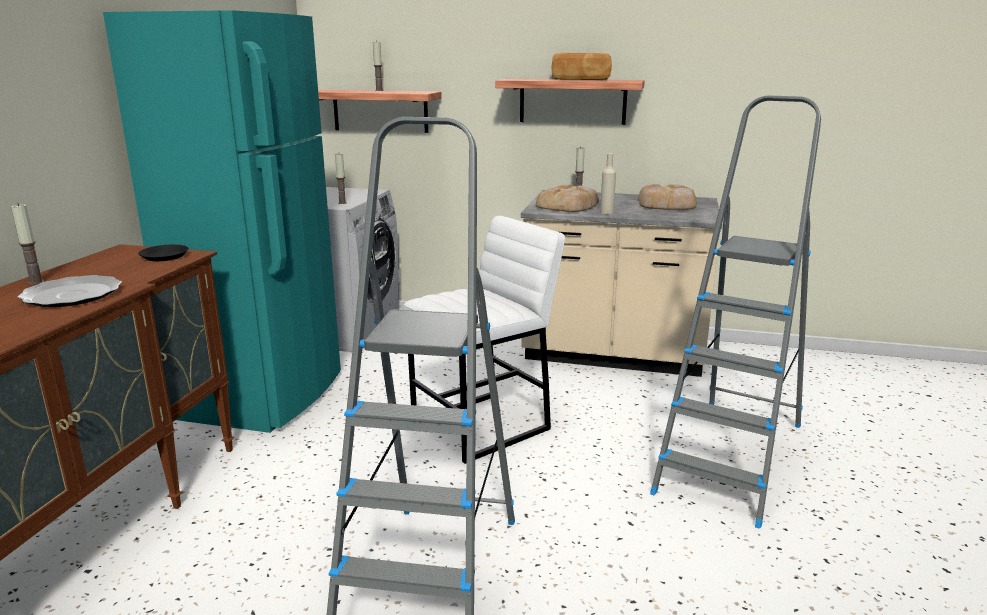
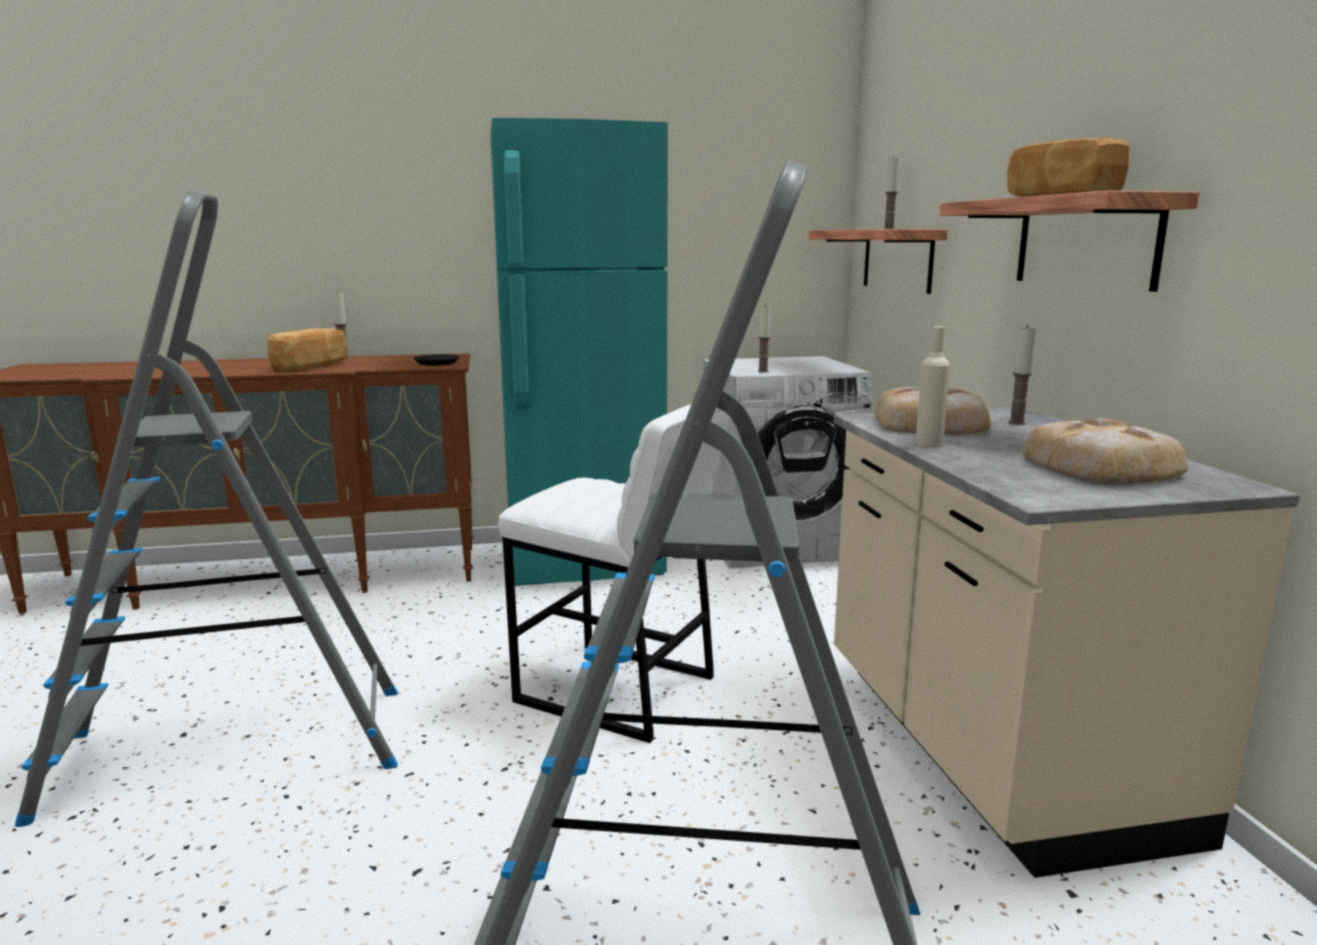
camera: 65 degrees right, 5 degrees down
plate [17,275,122,307] -> bread [267,328,347,371]

